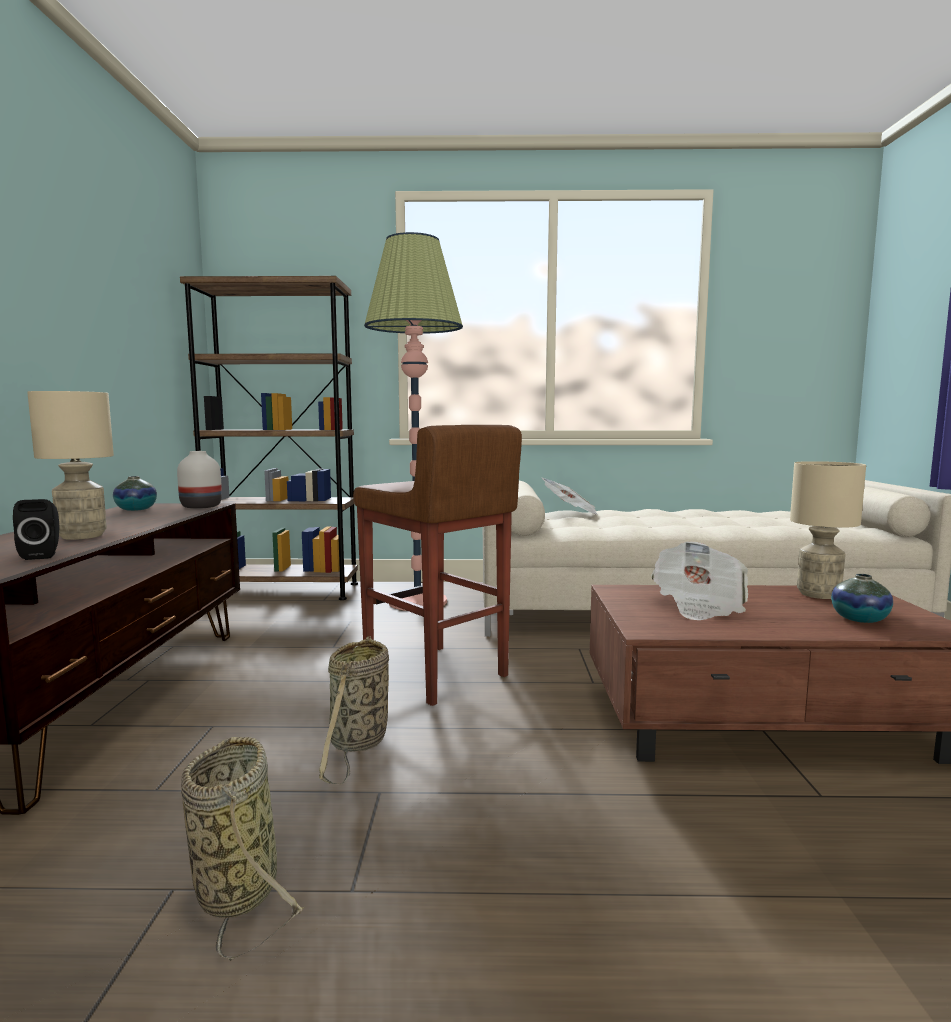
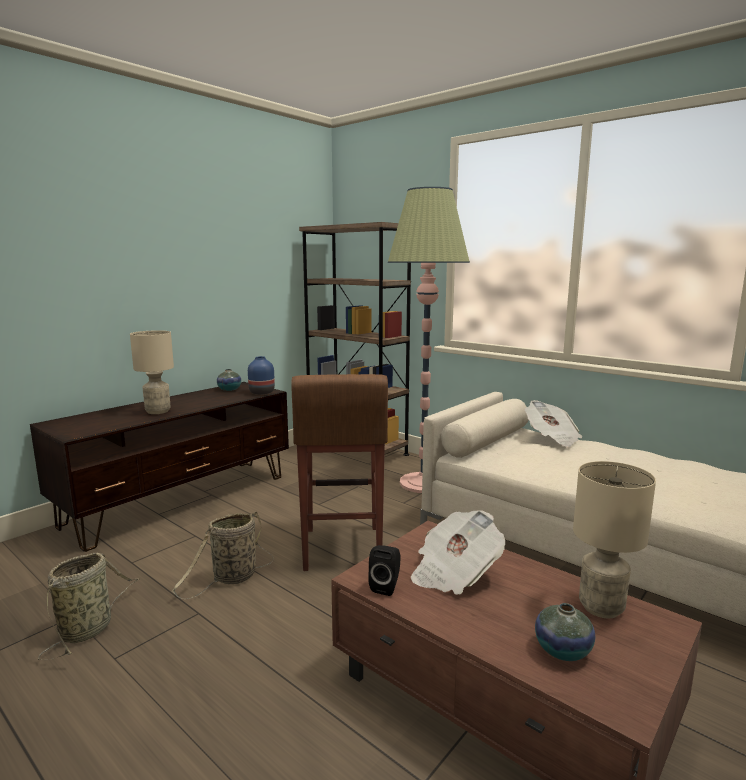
camera: 40 degrees right, 5 degrees up
black speaker [13,499,59,560] -> black speaker moved to [368,545,400,596]
white vase [177,451,222,509] -> blue vase [248,356,275,395]

